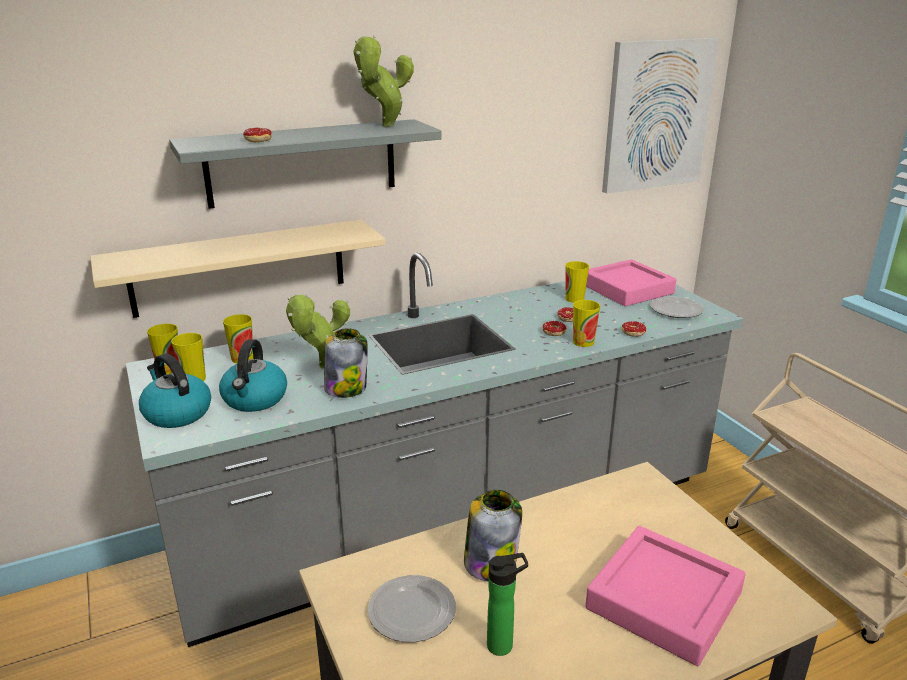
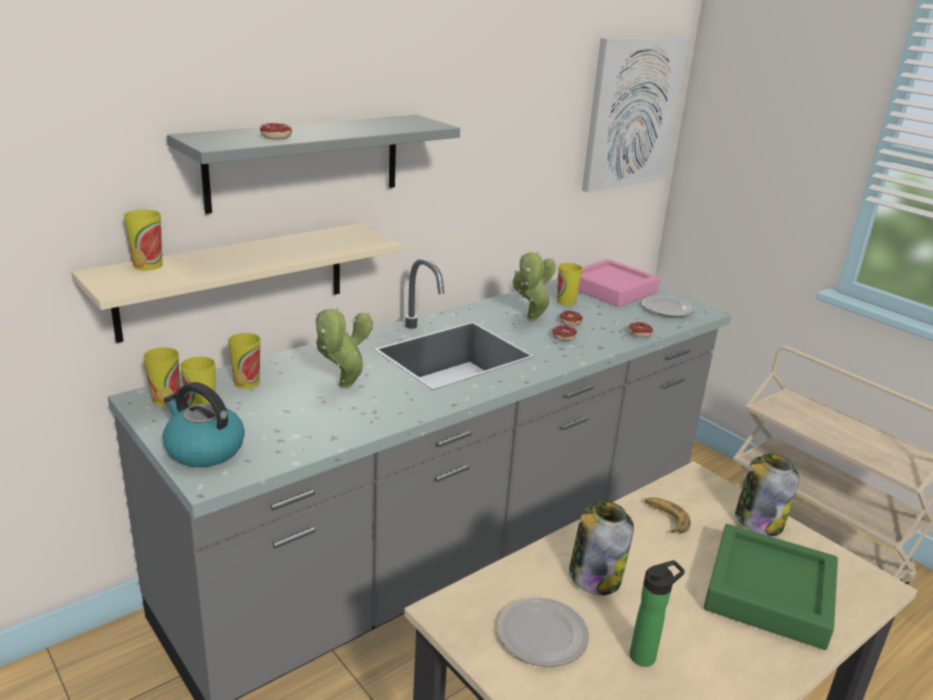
camera: 15 degrees left, 0 degrees up
kettle [219,339,287,412] -> none
jar [324,328,367,398] -> jar moved to [735,453,799,536]
potted plant [354,35,414,127] -> potted plant moved to [512,251,556,321]
cup [573,300,600,347] -> cup moved to [123,210,163,270]
pink tray [585,526,746,666] -> green tray [704,524,838,650]
none -> banana [644,497,691,533]

